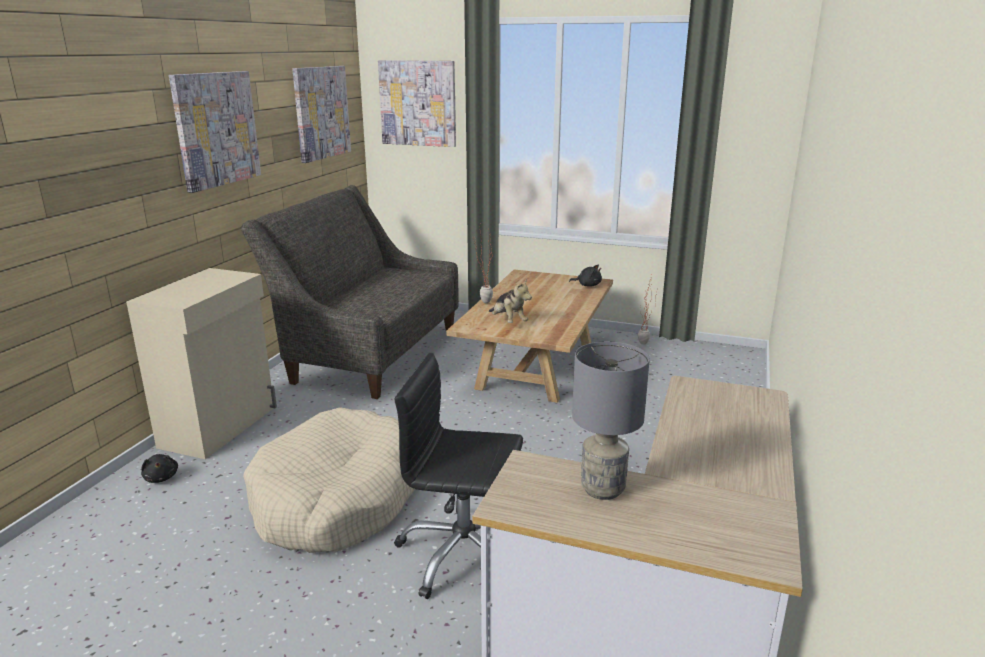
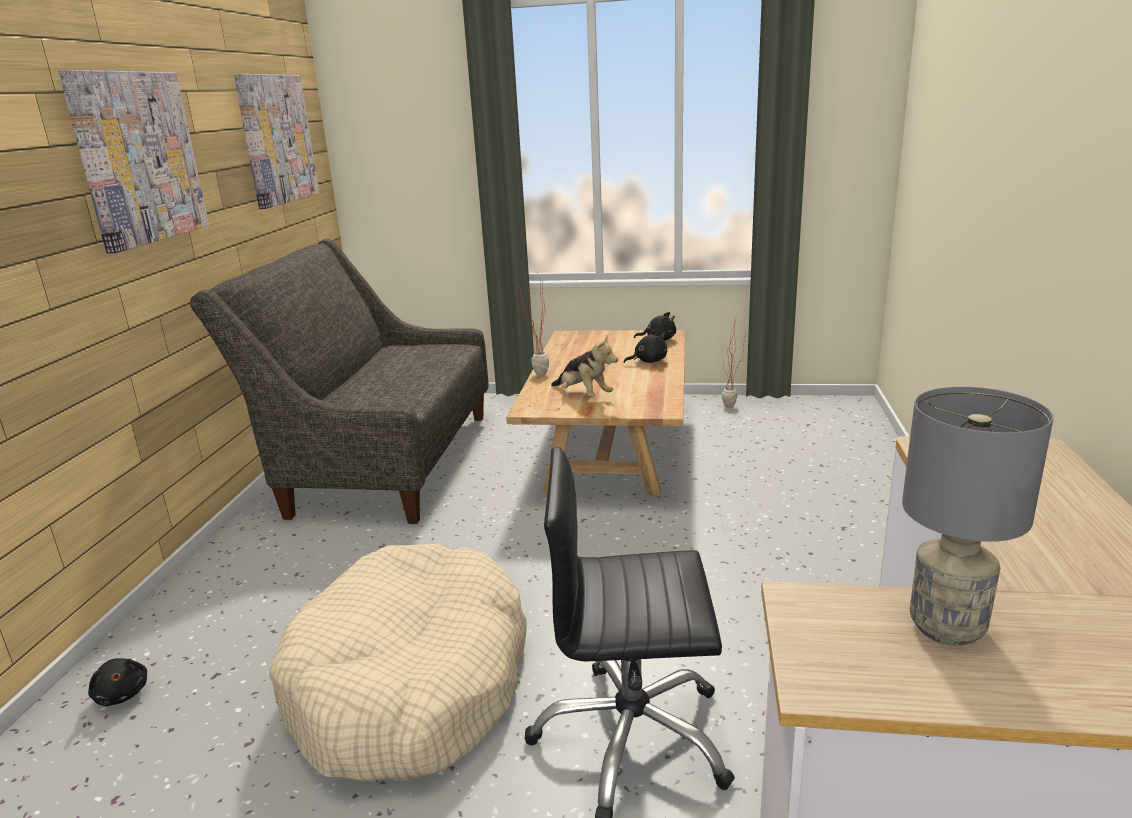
camera: 10 degrees left, 0 degrees up
beige cabinet [126,268,277,459] -> none
picture [378,60,456,147] -> none
none -> black plush toy [624,330,667,363]

